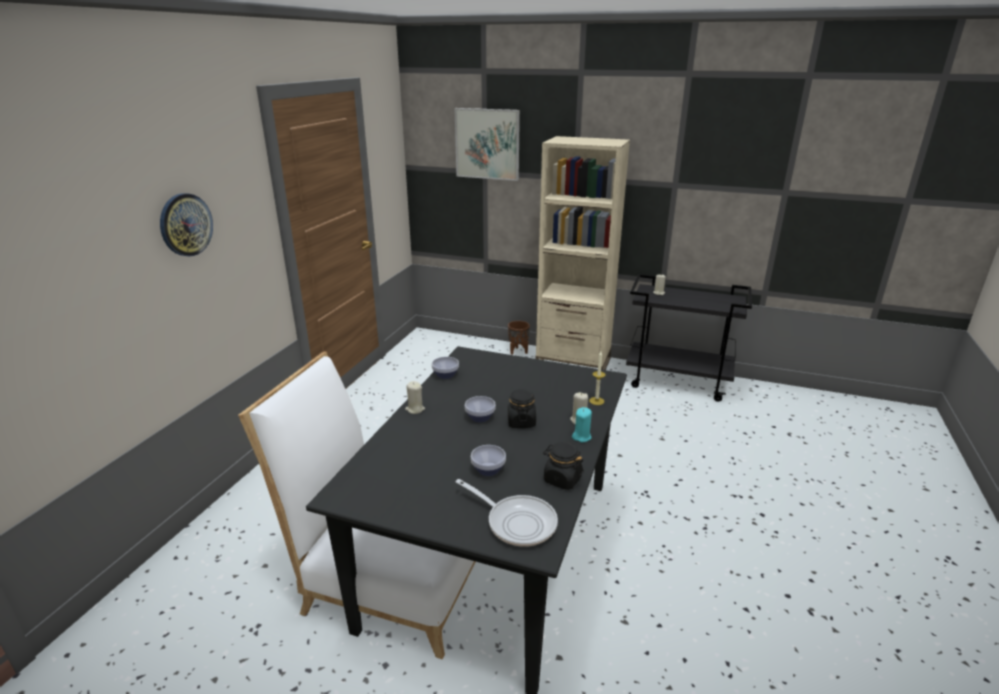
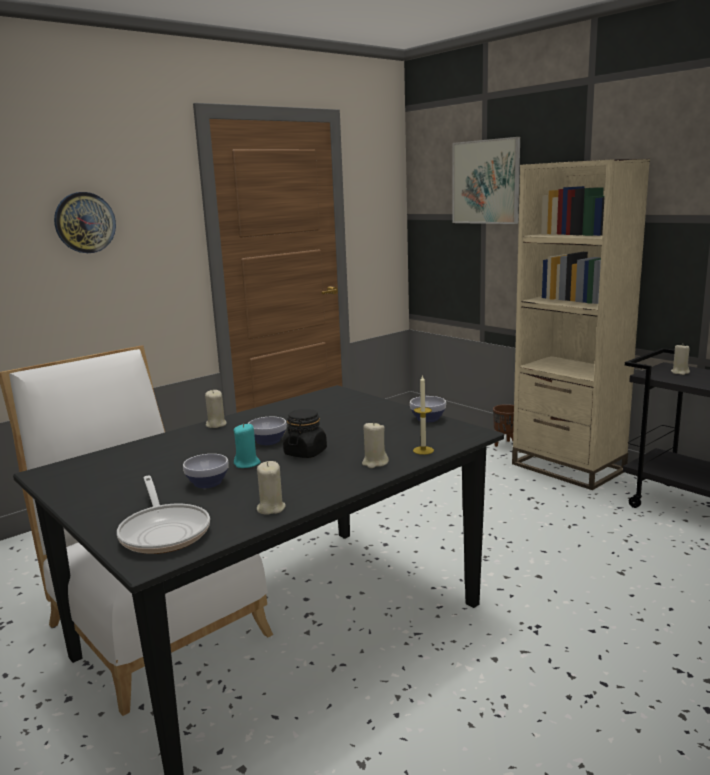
camera: 30 degrees right, 10 degrees down
bowl [432,357,459,379] -> bowl moved to [410,396,446,422]
black jar [543,442,584,490] -> beige candle [257,461,286,515]
turquoise candle [572,407,592,442] -> turquoise candle moved to [234,423,261,468]

